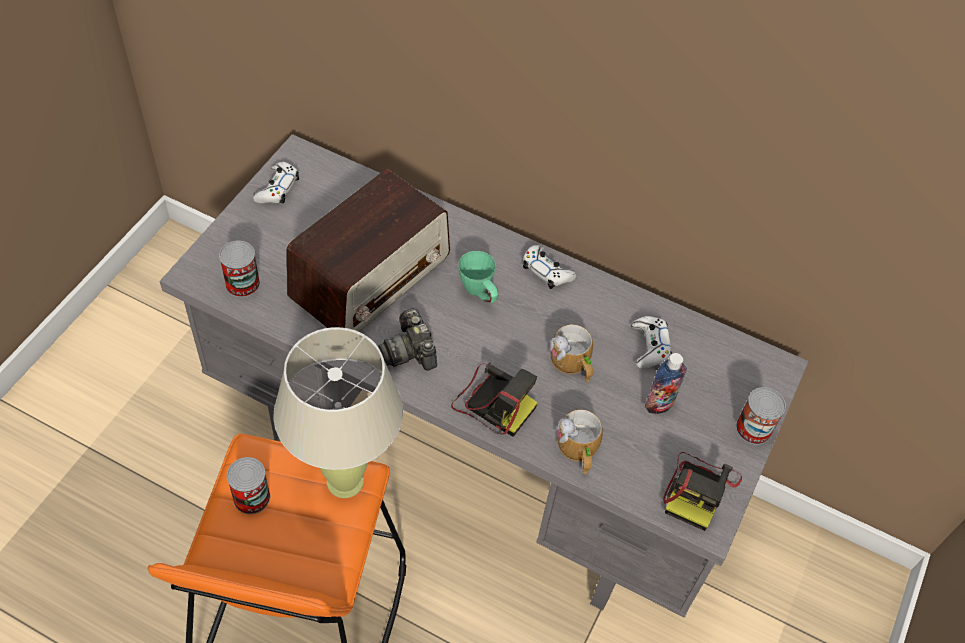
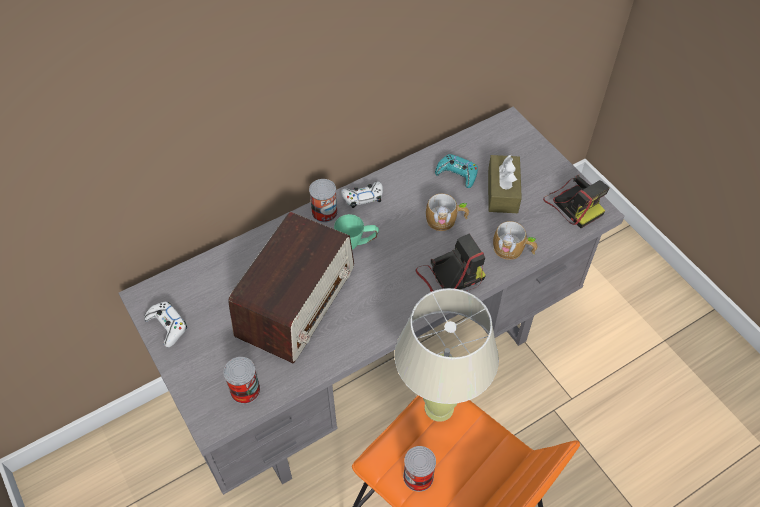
camera: 55 degrees left, 0 degrees up
radio [286,169,450,332] -> radio turned 45 degrees clockwise [228,212,354,363]
camera [378,308,437,370] -> none
white game controller [631,316,672,369] -> turquoise game controller [435,154,478,188]
bottle [645,353,687,414] -> brown tissue box [488,155,522,213]
can [736,387,786,445] -> can moved to [309,179,338,223]

